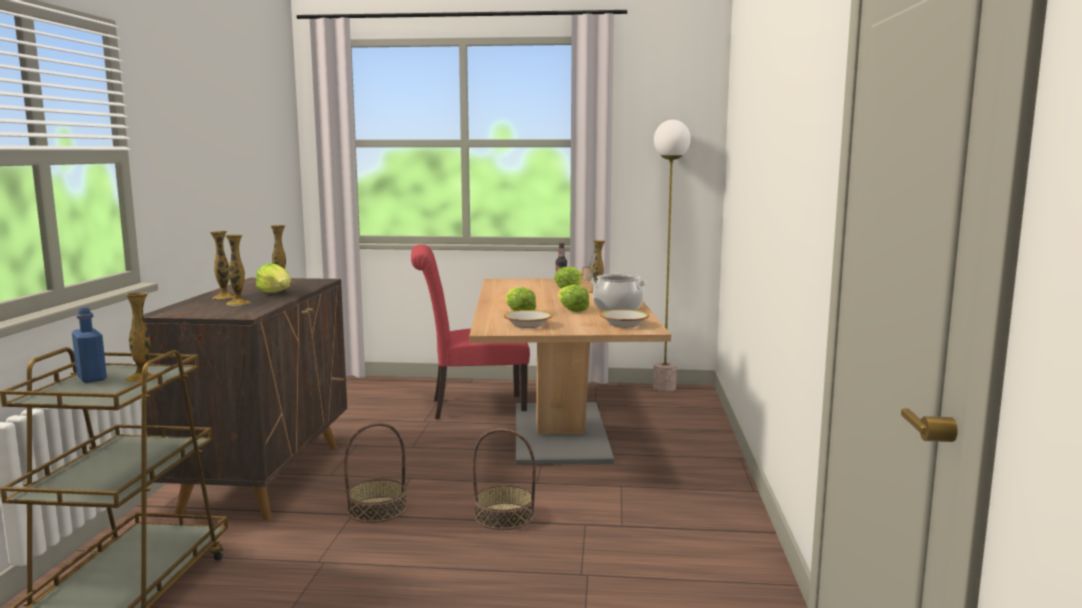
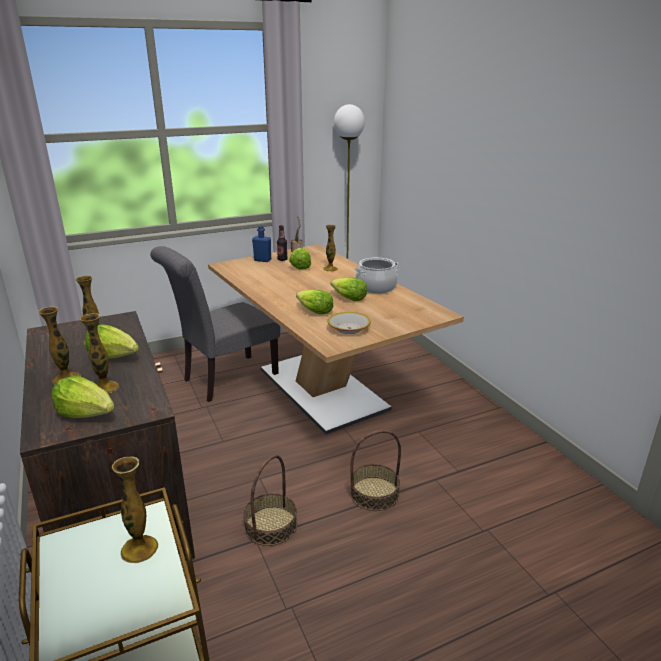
camera: 30 degrees left, 15 degrees up
blue bottle [72,307,107,383] -> blue bottle moved to [252,226,271,262]
red chair [411,244,530,419] -> grey chair [150,246,280,402]
bowl [600,310,649,328] -> none
none -> lettuce [51,376,114,418]

